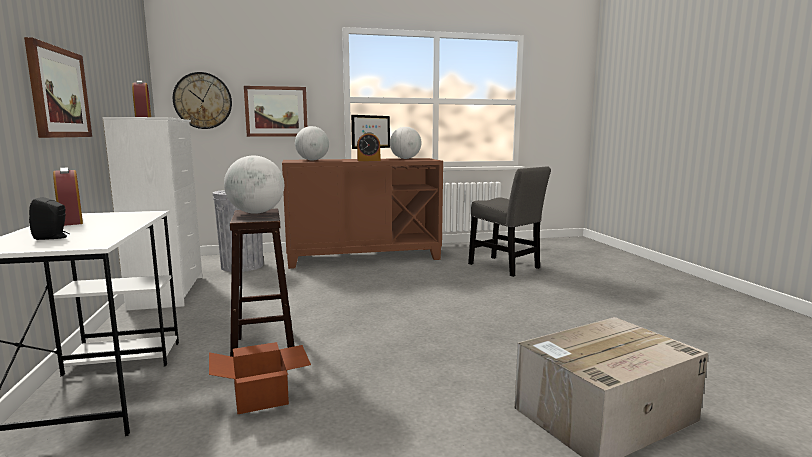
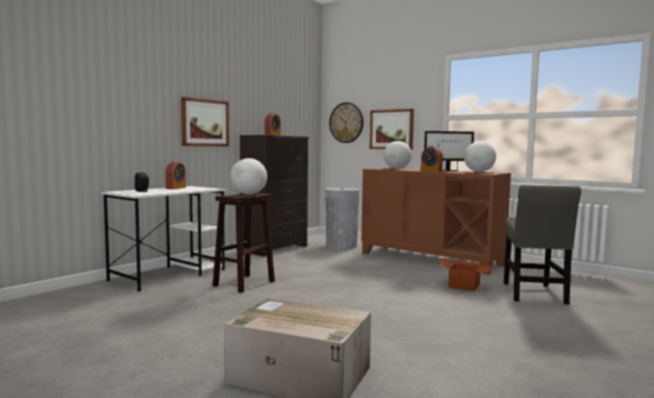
camera: 50 degrees right, 5 degrees down
white dresser [103,117,202,311] -> black dresser [239,135,309,257]
cardboard box [209,342,311,415] -> cardboard box moved to [438,257,493,291]

